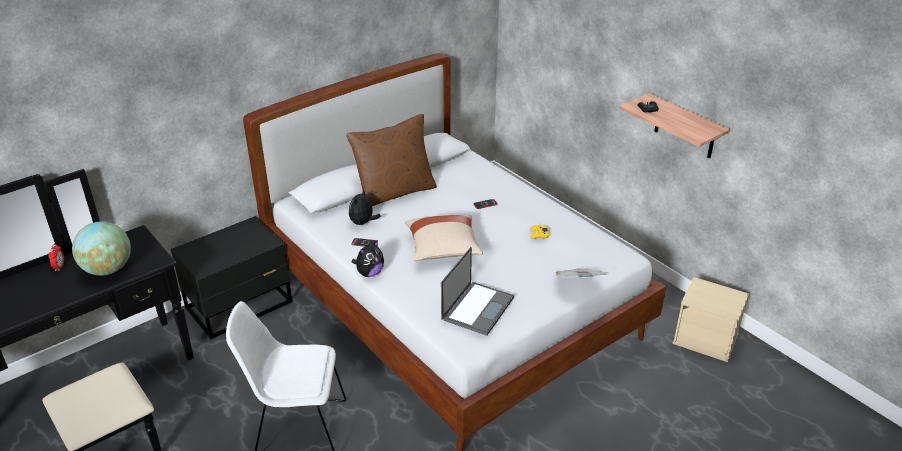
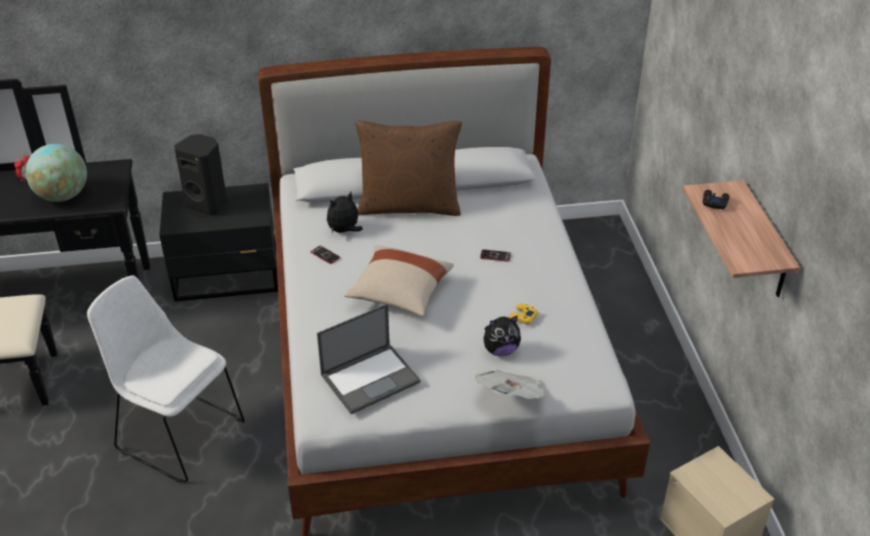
camera: 30 degrees right, 5 degrees up
plush toy [352,240,384,277] -> plush toy moved to [484,315,521,356]
none -> black speaker [174,134,227,215]

